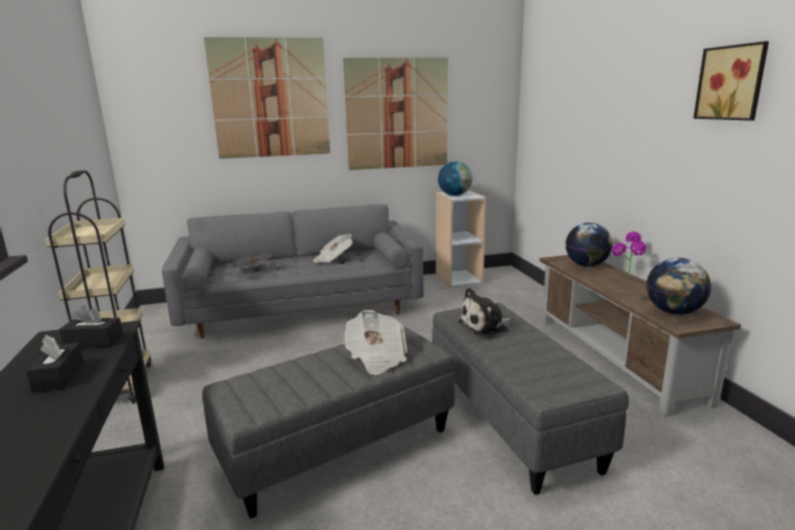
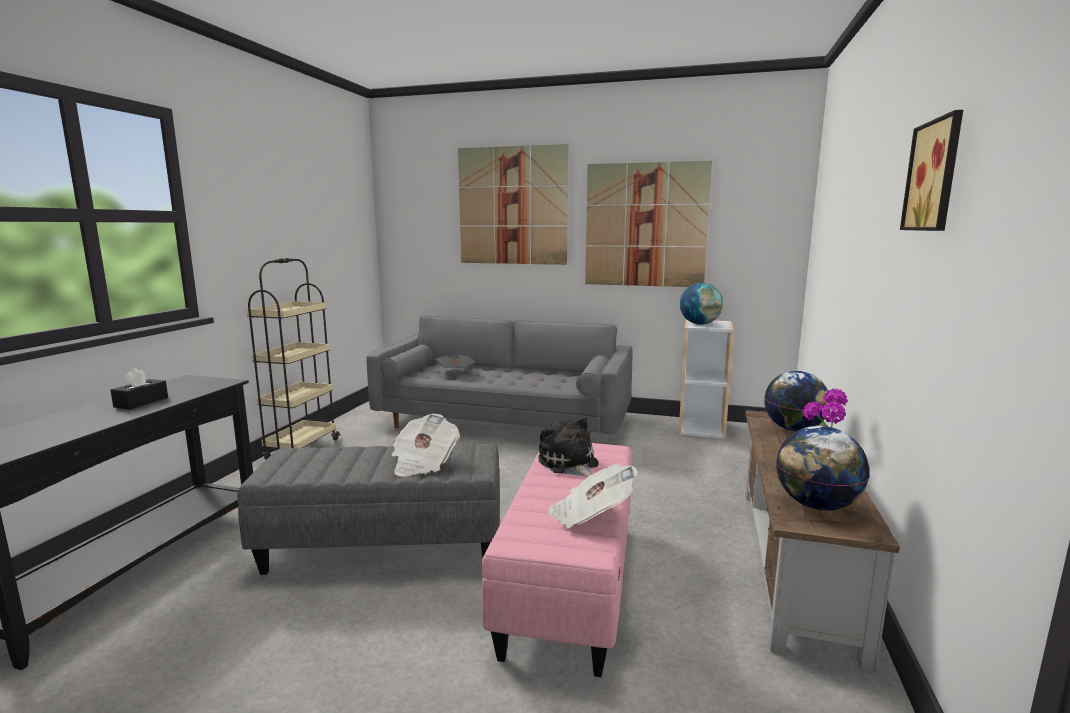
camera: 30 degrees right, 5 degrees down
black tissue box [59,305,123,347] -> none
newspaper [313,234,353,263] -> newspaper moved to [547,464,638,529]
grey ottoman [432,303,629,495] -> pink ottoman [481,443,632,677]
plush toy [458,288,512,337] -> plush toy turned 60 degrees clockwise [538,416,599,477]

